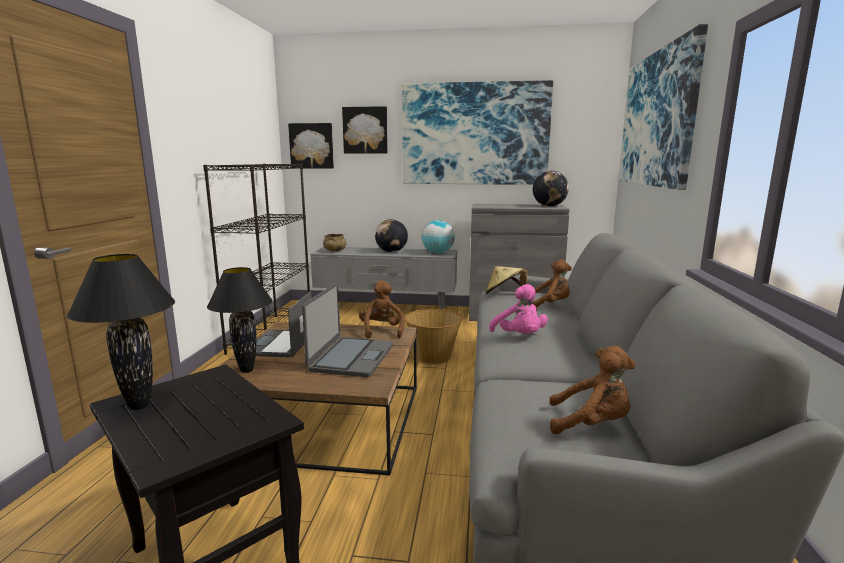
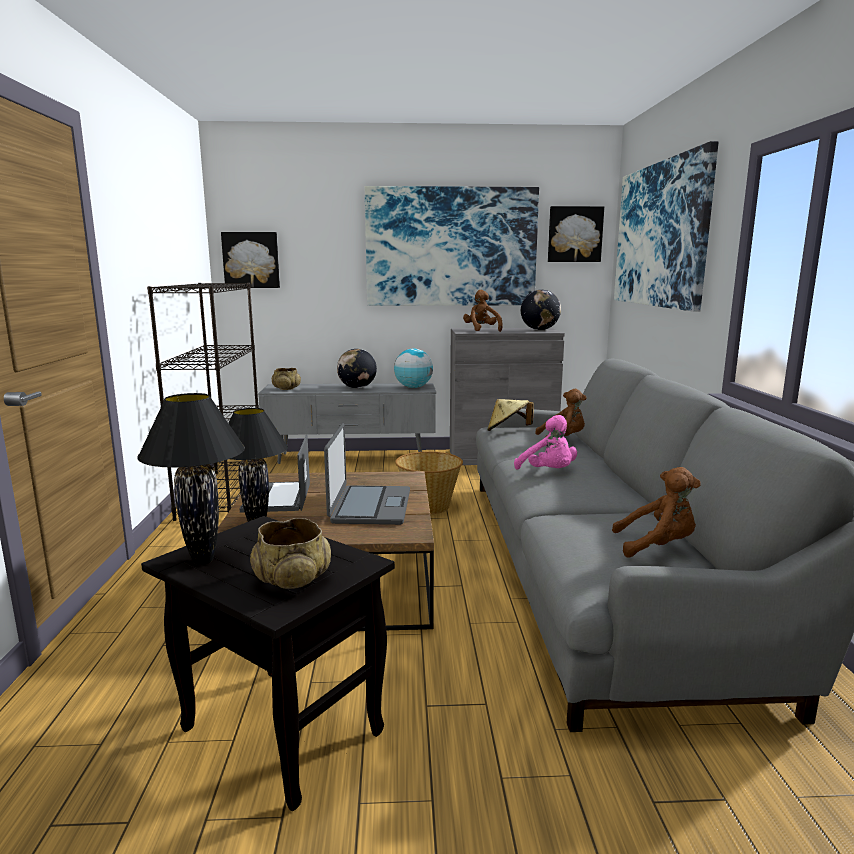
camera: 10 degrees left, 0 degrees up
picture [342,106,388,153] -> picture moved to [548,206,604,262]
brown plush toy [359,280,405,338] -> brown plush toy moved to [463,290,502,332]
none -> beige bowl [250,518,331,589]

